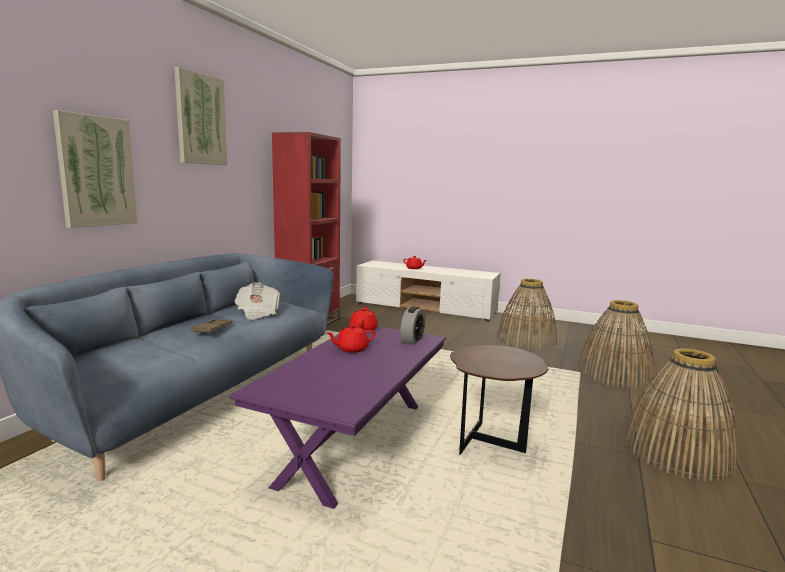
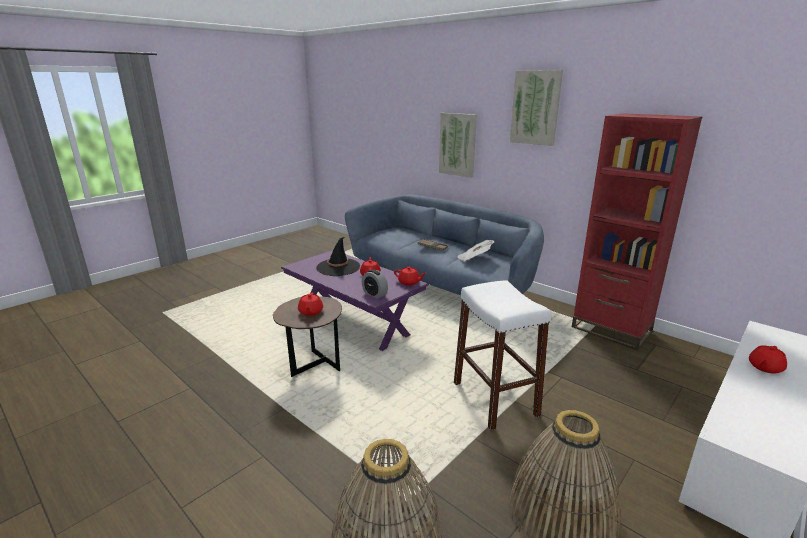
camera: 110 degrees right, 10 degrees up
basket [625,348,738,482] -> none
none -> red teapot [298,293,323,316]
none -> black hat [316,237,360,276]
none -> white stool [454,280,551,430]

